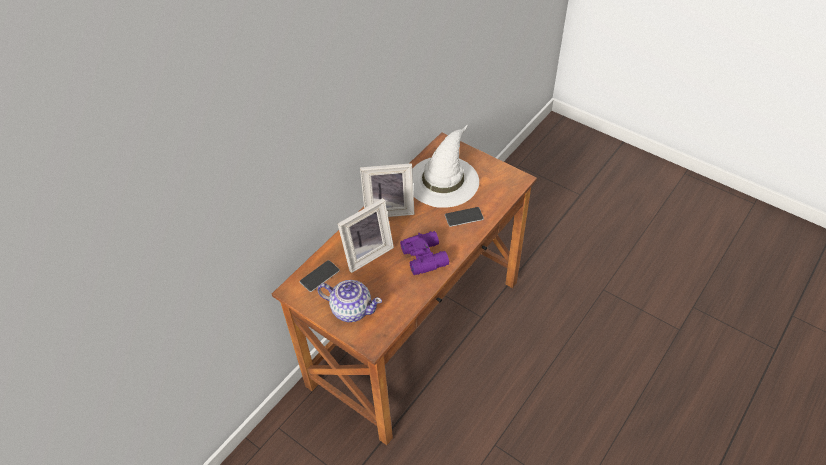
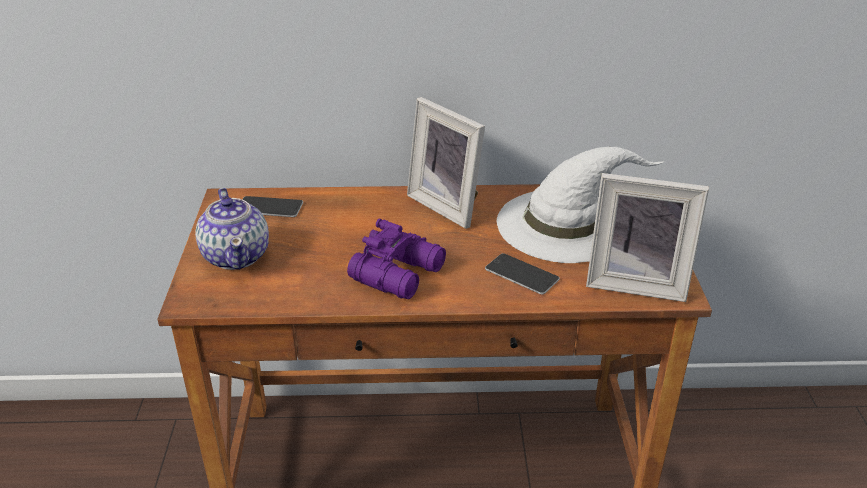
camera: 50 degrees right, 15 degrees down
picture frame [338,198,394,273] -> picture frame moved to [586,173,709,302]

